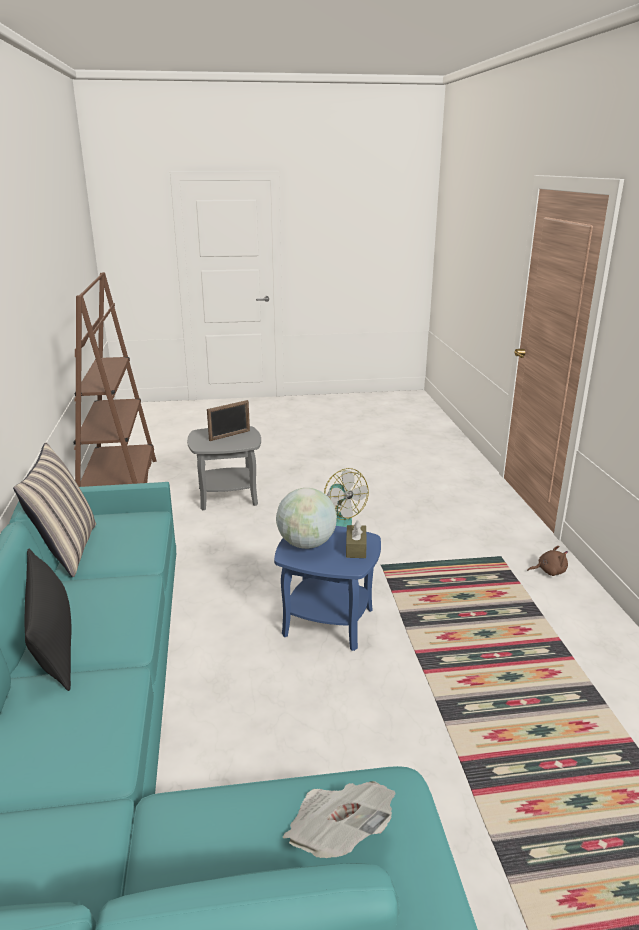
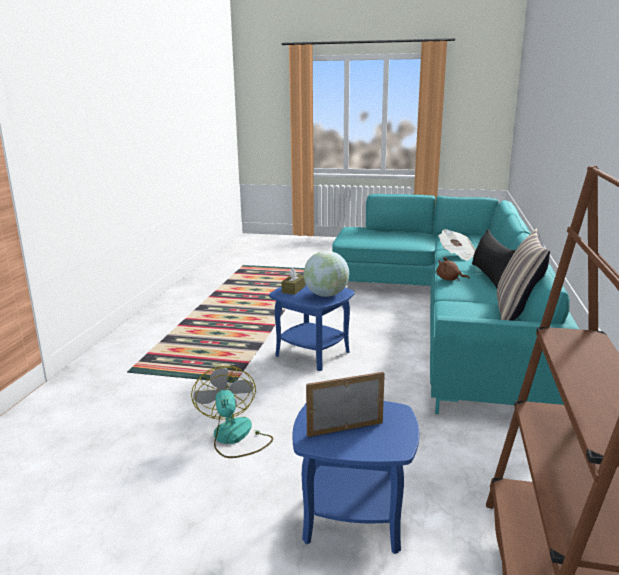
camera: 160 degrees left, 5 degrees down
grey side table [187,426,261,510] -> blue side table [293,401,419,554]
newspaper [282,781,396,858] -> newspaper moved to [438,229,476,260]
brown plush toy [527,546,568,576] -> brown plush toy moved to [436,257,470,281]

